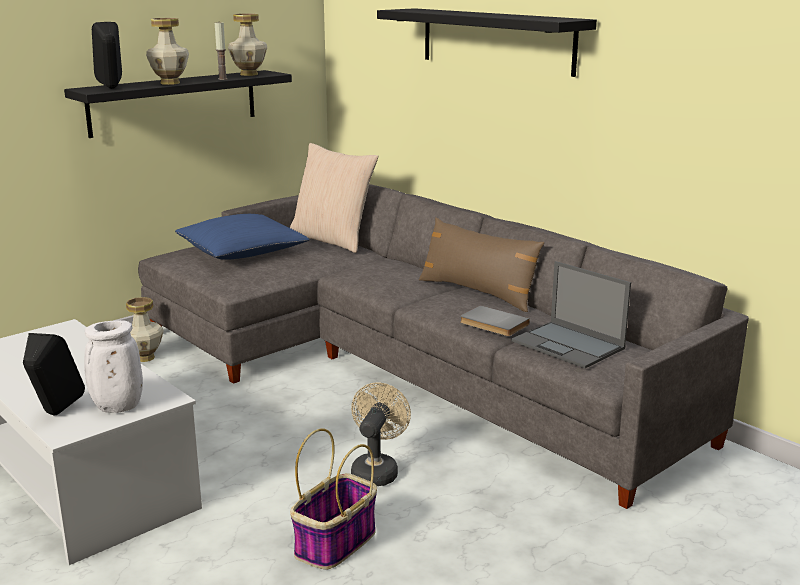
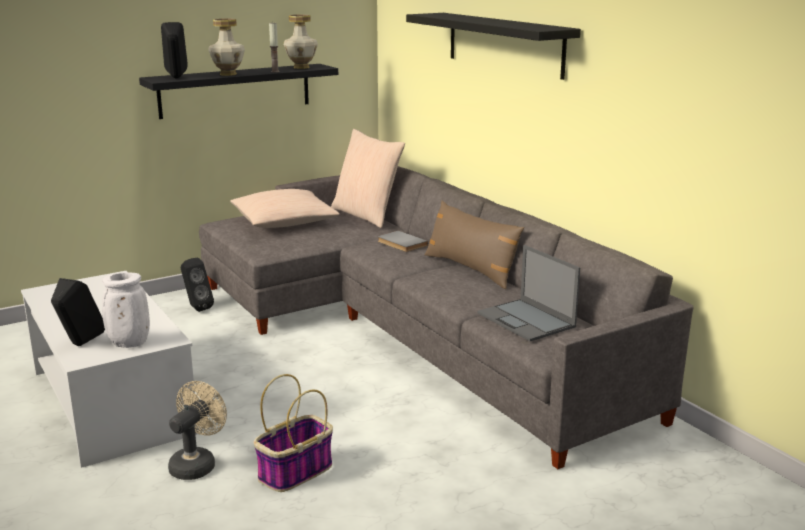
camera: 10 degrees right, 0 degrees up
vase [126,297,164,362] -> black speaker [181,258,214,312]
blue pillow [175,214,310,260] -> beige pillow [230,189,340,228]
beige fan [351,382,411,486] -> beige fan moved to [168,381,227,480]
grey book [460,305,530,337] -> grey book moved to [378,231,428,252]

